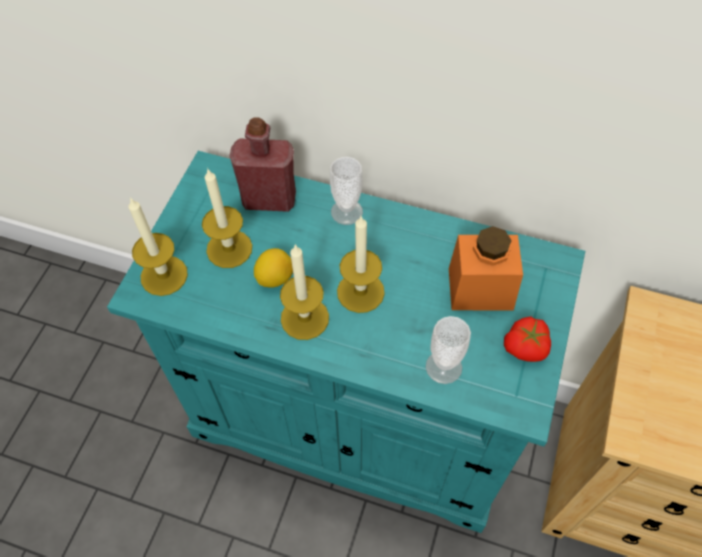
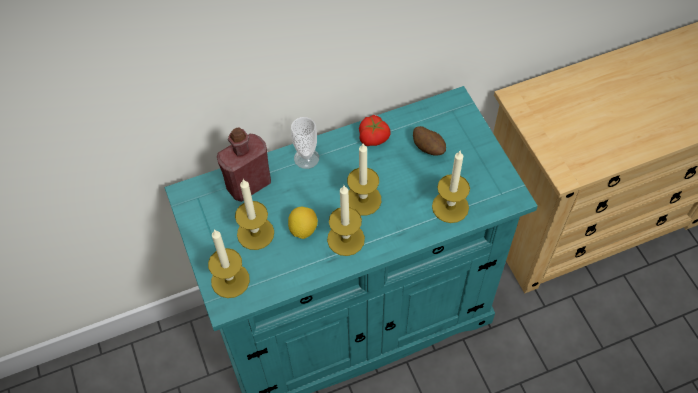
camera: 40 degrees left, 0 degrees up
cup [426,316,471,384] -> candle [432,151,470,223]
orange jar [449,226,523,311] -> potato [413,126,446,156]
tomato [504,316,551,362] -> tomato moved to [359,115,391,146]

